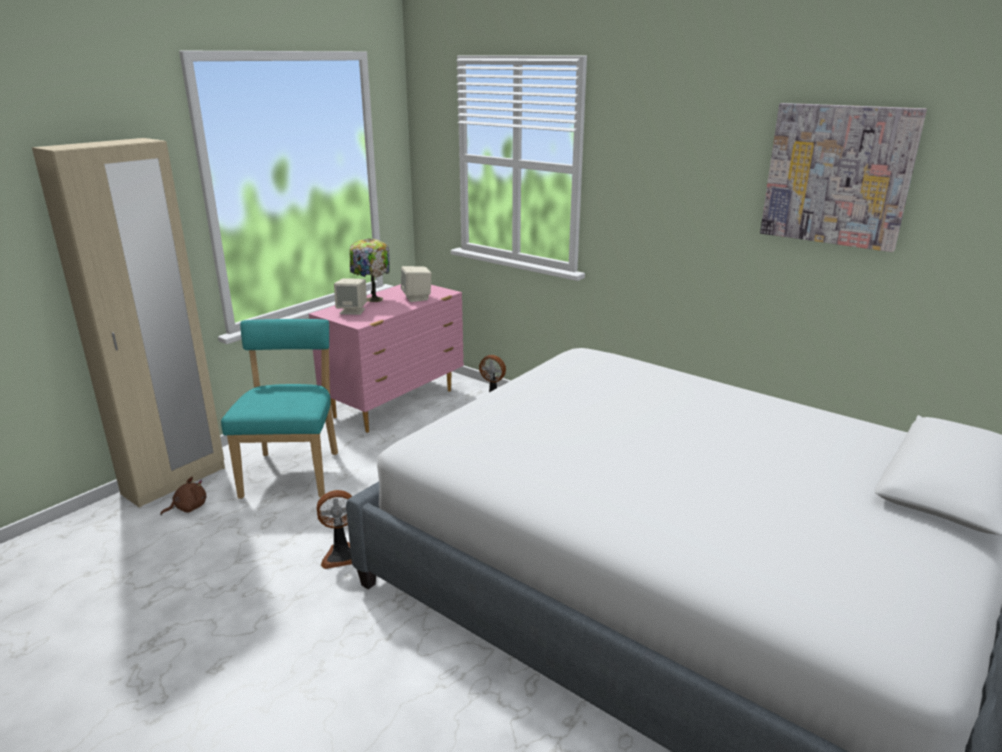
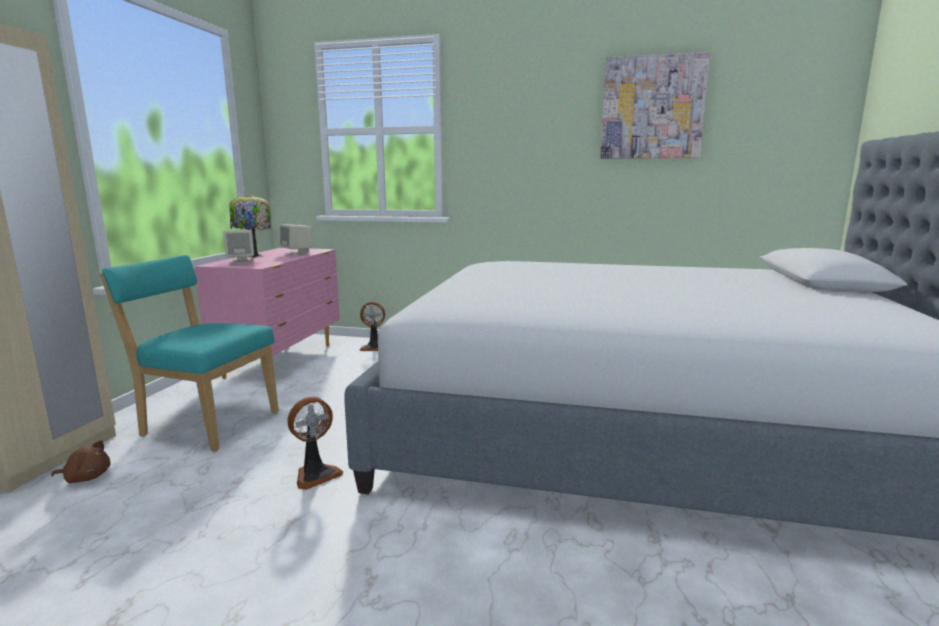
camera: 25 degrees left, 10 degrees down
brown plush toy [160,477,206,515] -> brown plush toy turned 60 degrees clockwise [51,440,110,483]
turquoise chair [221,319,338,499] -> turquoise chair turned 45 degrees counterclockwise [100,255,279,452]

